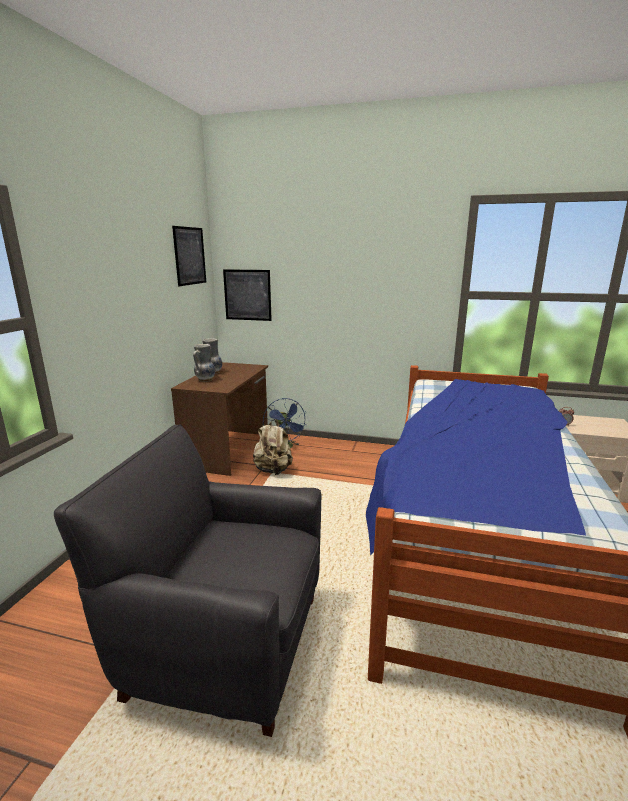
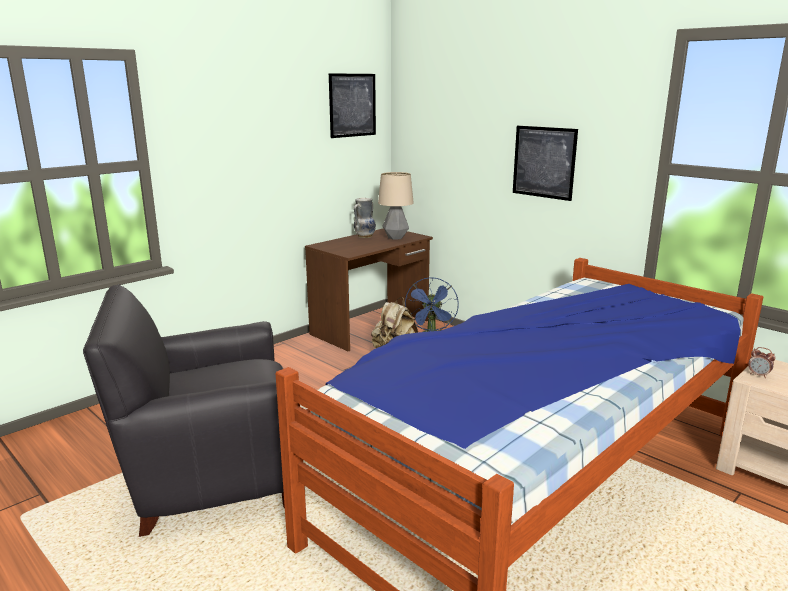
camera: 30 degrees right, 0 degrees up
black armchair [54,424,321,737] -> black armchair turned 60 degrees counterclockwise [83,284,285,537]
vase [193,344,215,382] -> none
picture [223,269,272,321] -> picture moved to [513,126,578,201]
none -> table lamp [378,172,414,240]

